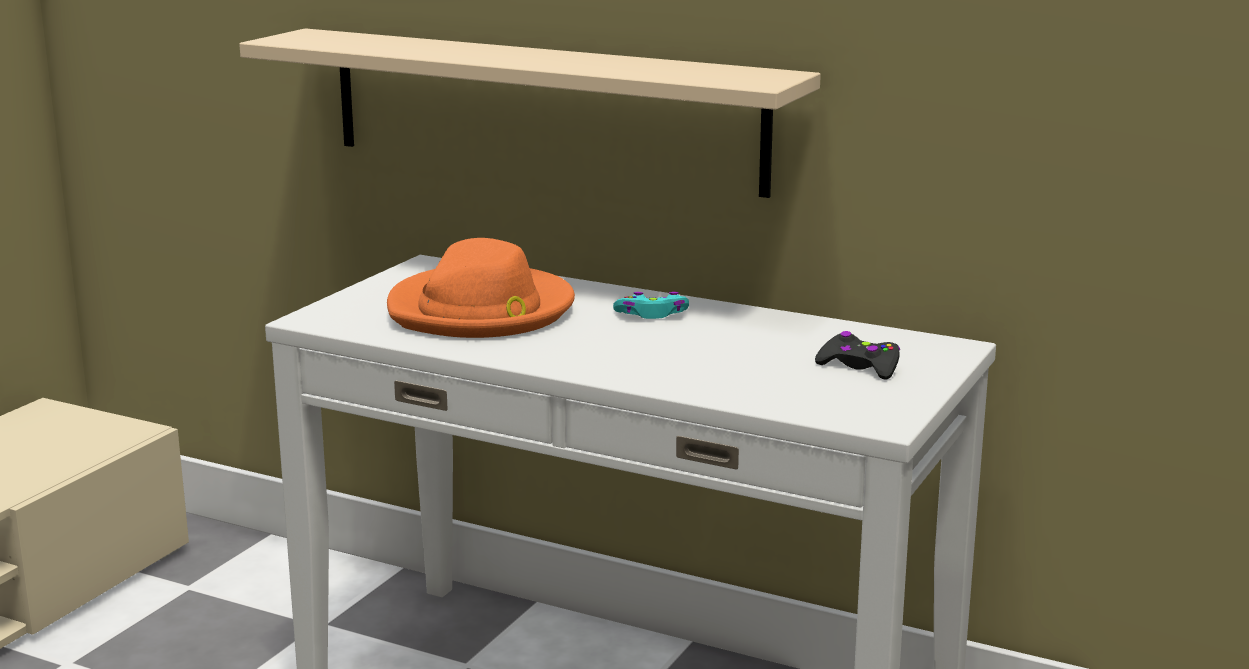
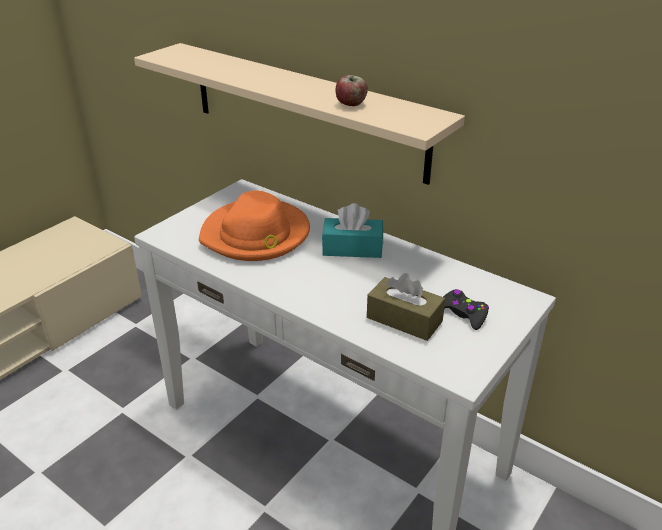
camera: 10 degrees right, 15 degrees up
turquoise game controller [613,292,689,319] -> turquoise tissue box [322,203,383,258]
none -> apple [335,75,368,106]
none -> brown tissue box [367,273,445,341]

